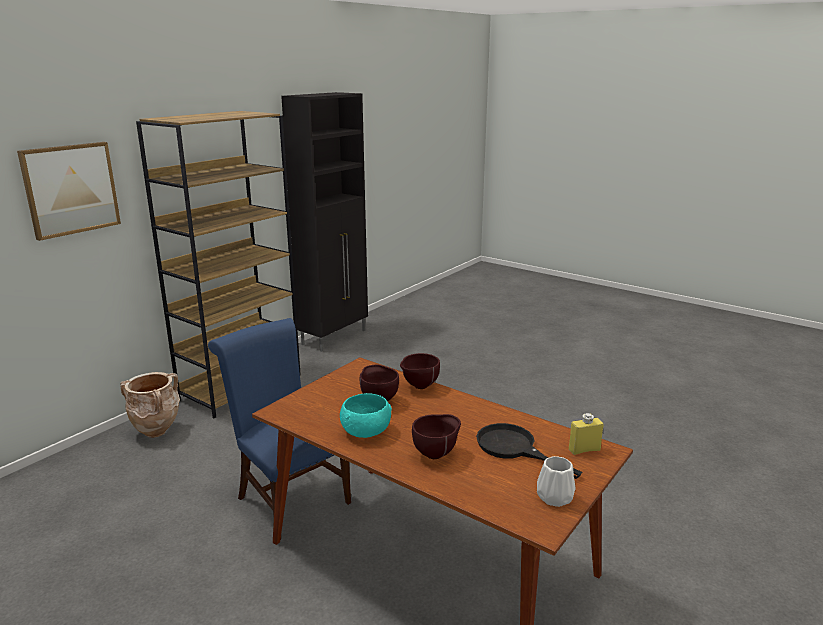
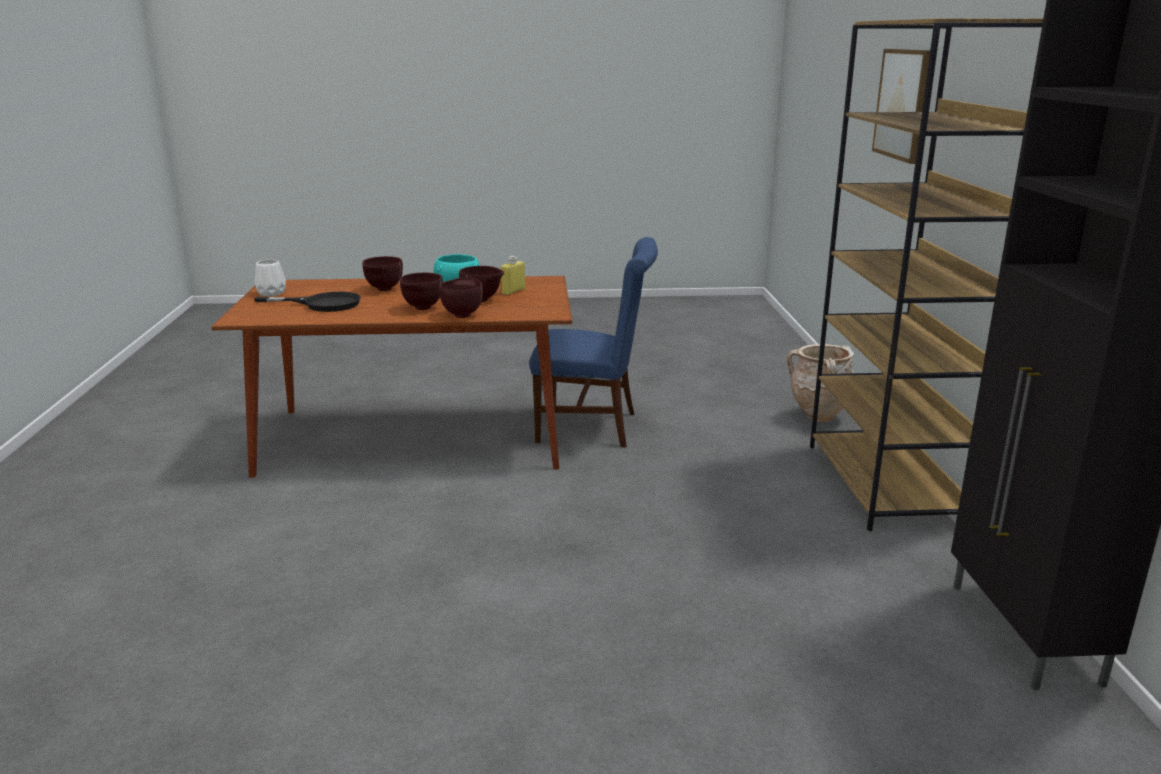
camera: 140 degrees right, 0 degrees up
yellow bottle [569,413,604,455] -> yellow bottle moved to [501,256,525,295]
none -> brown bowl [400,273,443,310]

